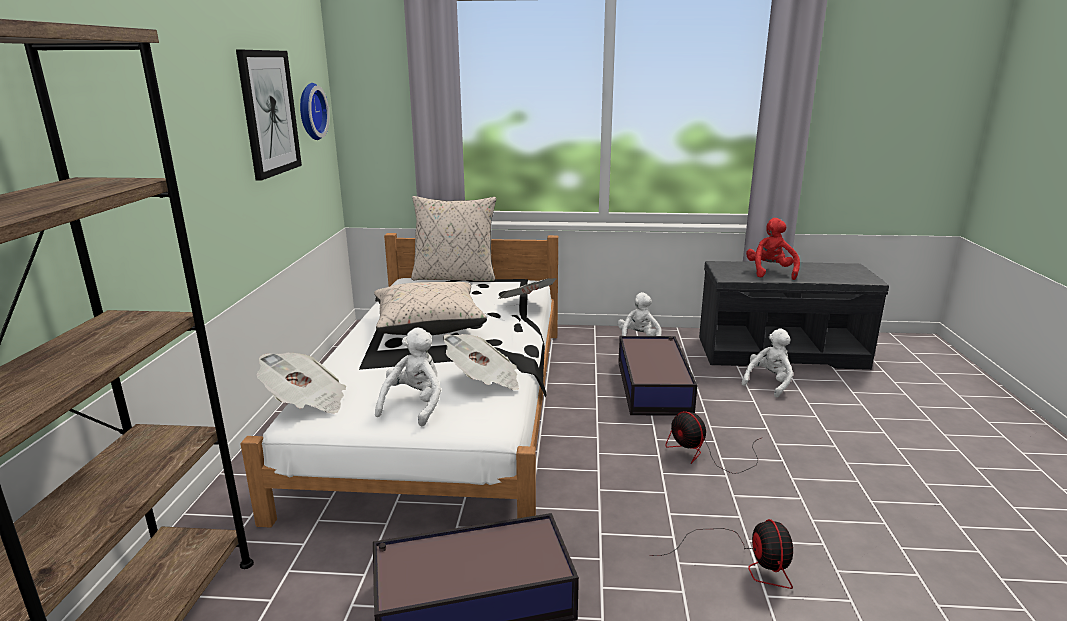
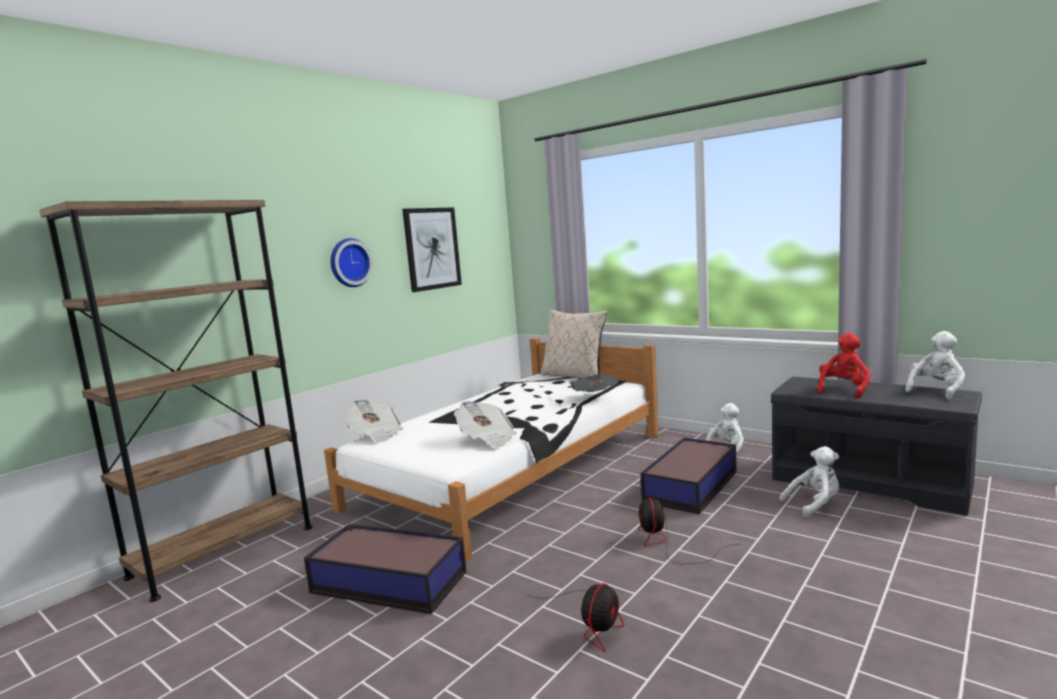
camera: 35 degrees right, 10 degrees down
wall clock [300,83,329,140] -> wall clock moved to [330,238,373,287]
beige pillow [374,282,487,335] -> none
white plush toy [375,327,441,427] -> white plush toy moved to [905,331,965,400]

